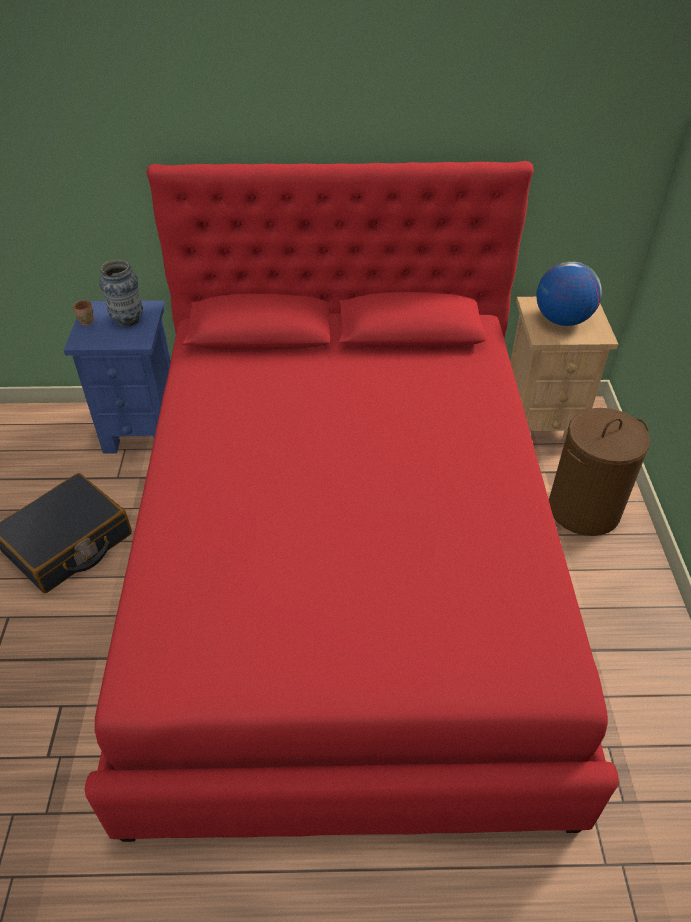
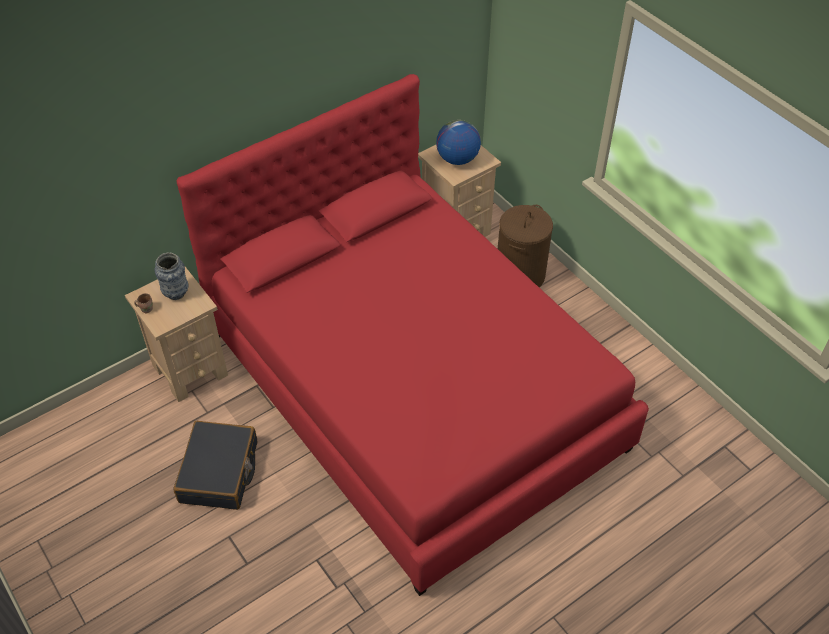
camera: 35 degrees left, 5 degrees up
blue nightstand [64,300,171,454] -> beige nightstand [125,267,228,402]

